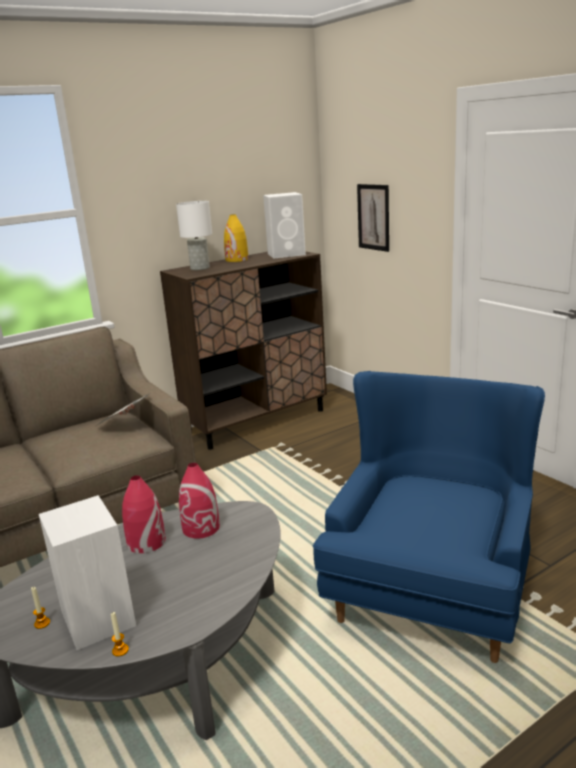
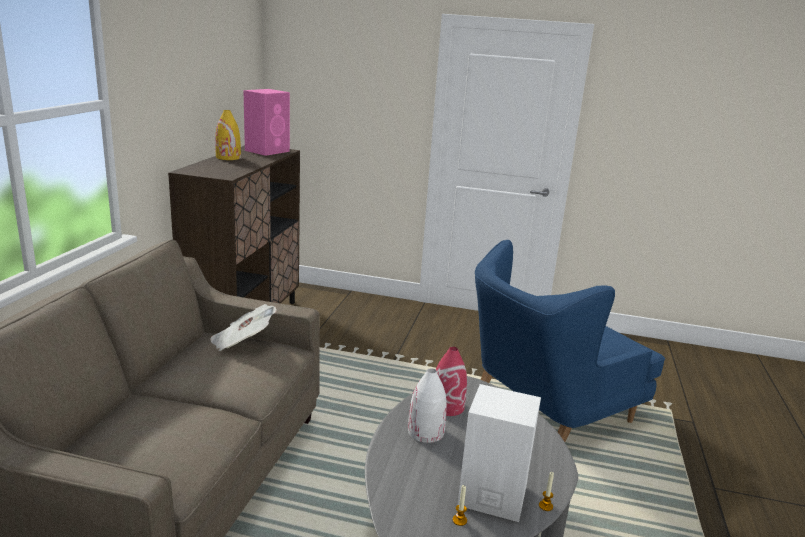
camera: 45 degrees left, 0 degrees up
red vase [122,475,166,553] -> white vase [408,368,447,443]
white table lamp [176,201,212,270] -> none
white speaker [263,192,306,259] -> pink speaker [244,89,290,156]
blue armchair [313,371,545,663] -> blue armchair turned 105 degrees counterclockwise [475,240,665,442]
picture [357,184,389,252] -> none

